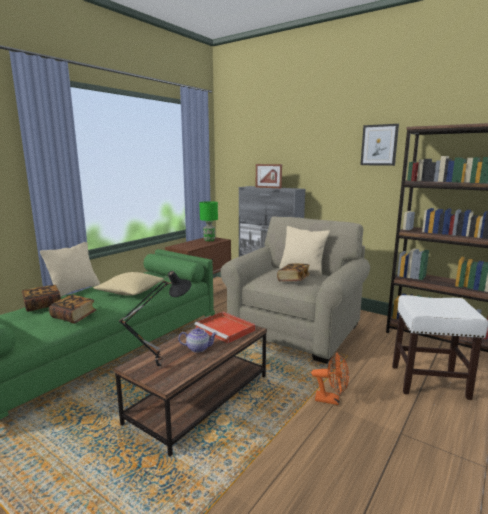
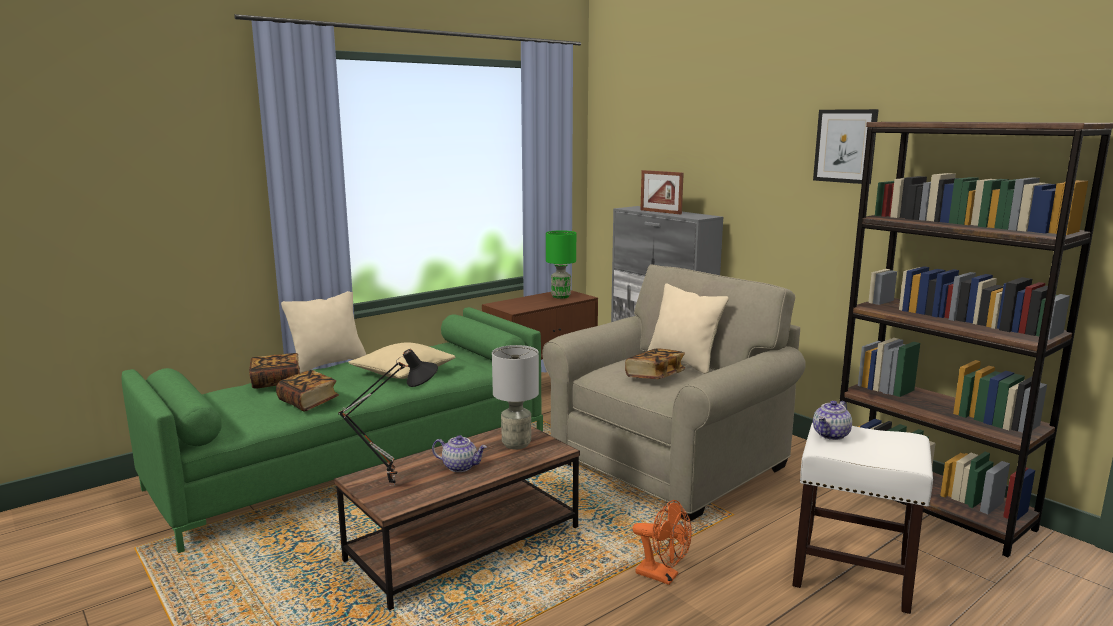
camera: 15 degrees right, 0 degrees up
red tray [195,312,255,344] -> grey table lamp [492,345,539,450]
none -> teapot [813,401,852,440]

